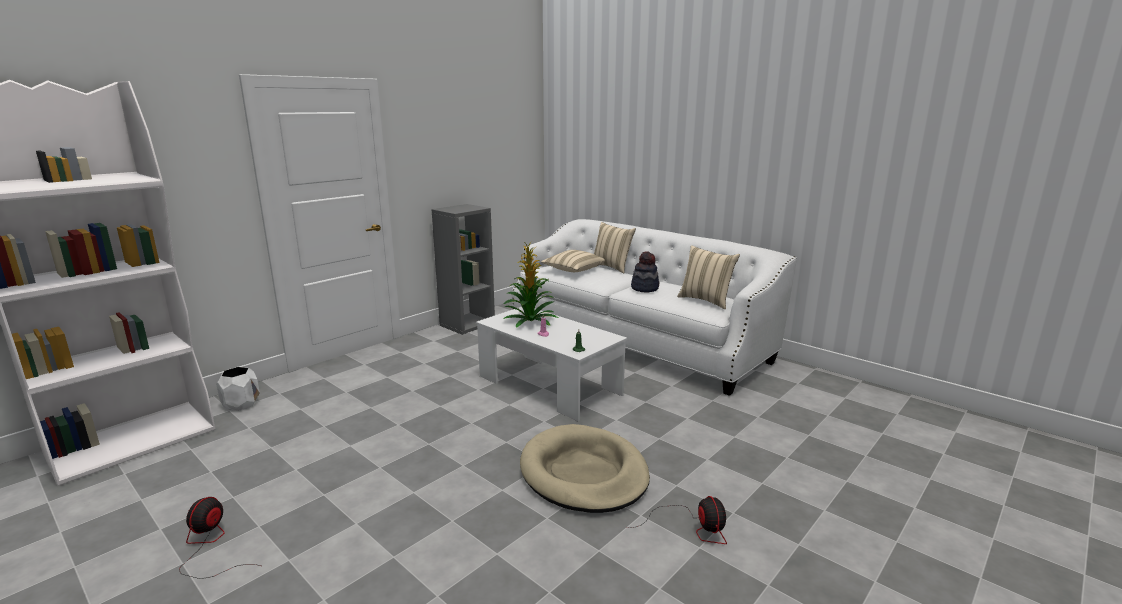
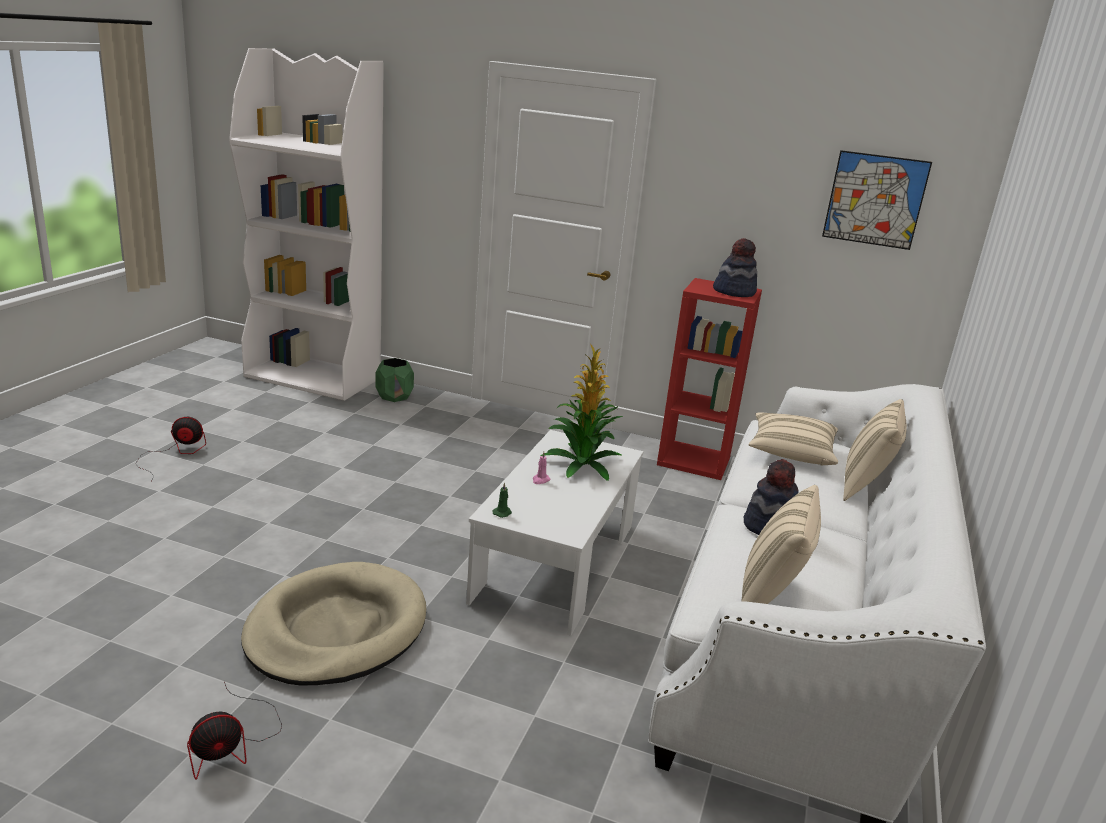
camera: 65 degrees right, 5 degrees up
white planter [216,367,260,411] -> green planter [375,358,414,402]
grey bookcase [431,204,495,335] -> red bookcase [657,278,762,480]
none -> hat [713,238,757,297]
none -> picture [822,150,932,250]

